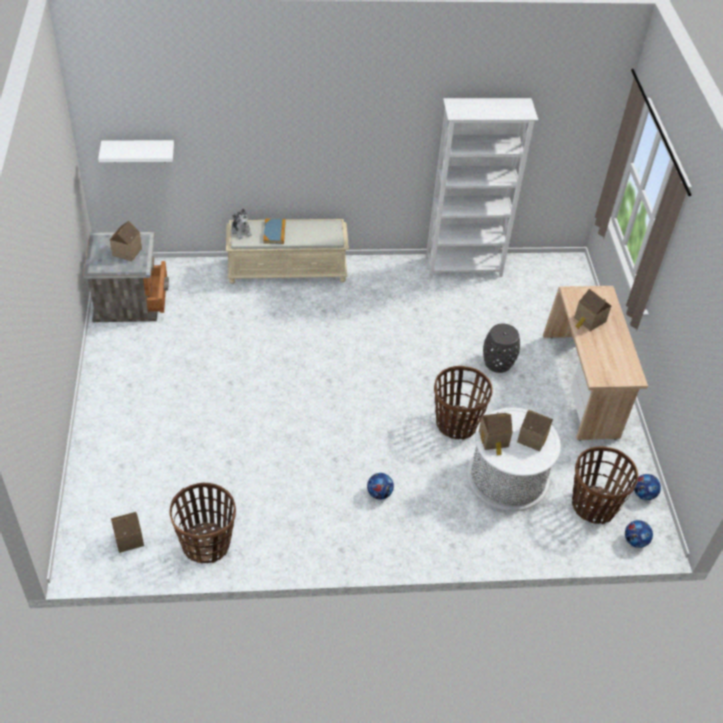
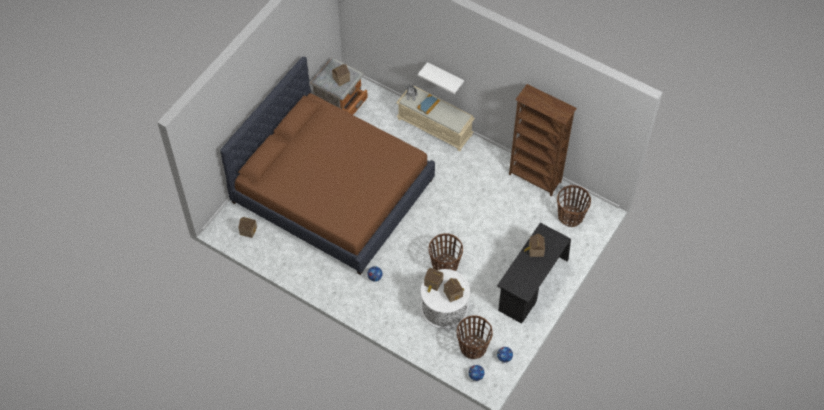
camera: 40 degrees right, 10 degrees up
white shelf [98,140,174,162] -> white shelf moved to [418,62,464,94]
basket [169,483,236,563] -> basket moved to [557,185,591,227]
white bookcase [426,98,538,278] -> brown bookcase [509,84,577,197]
grey stool [483,324,520,373] -> none
beige desk [543,286,648,441] -> black desk [497,223,571,324]
none -> brown bed [220,57,435,275]

